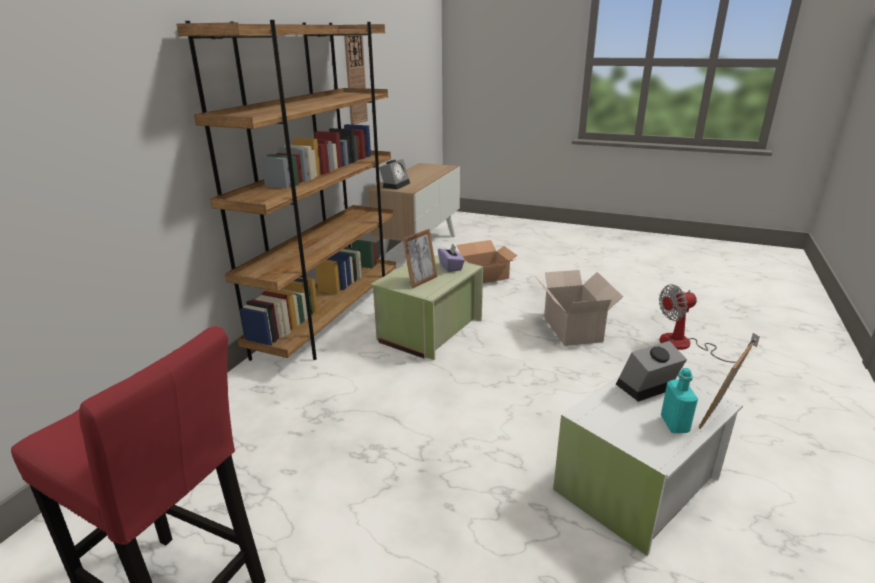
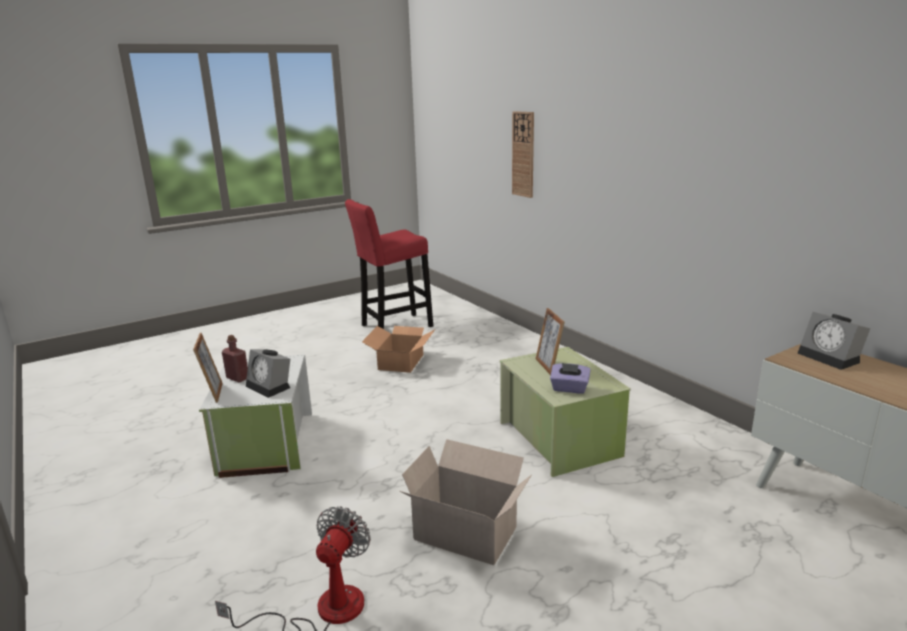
camera: 125 degrees right, 5 degrees down
brown bookcase [176,20,396,361] -> none
wall clock [344,35,368,125] -> wall clock moved to [512,111,534,198]
cardboard box [457,240,518,283] -> cardboard box moved to [362,326,435,373]
alarm clock [616,341,687,402] -> alarm clock turned 120 degrees clockwise [246,349,290,398]
turquoise bottle [661,368,698,433] -> red bottle [222,335,248,382]

